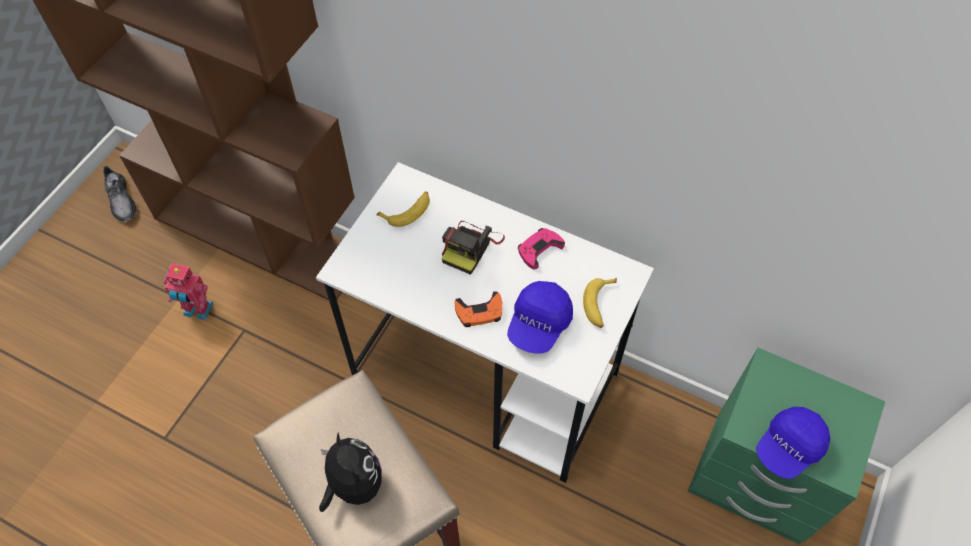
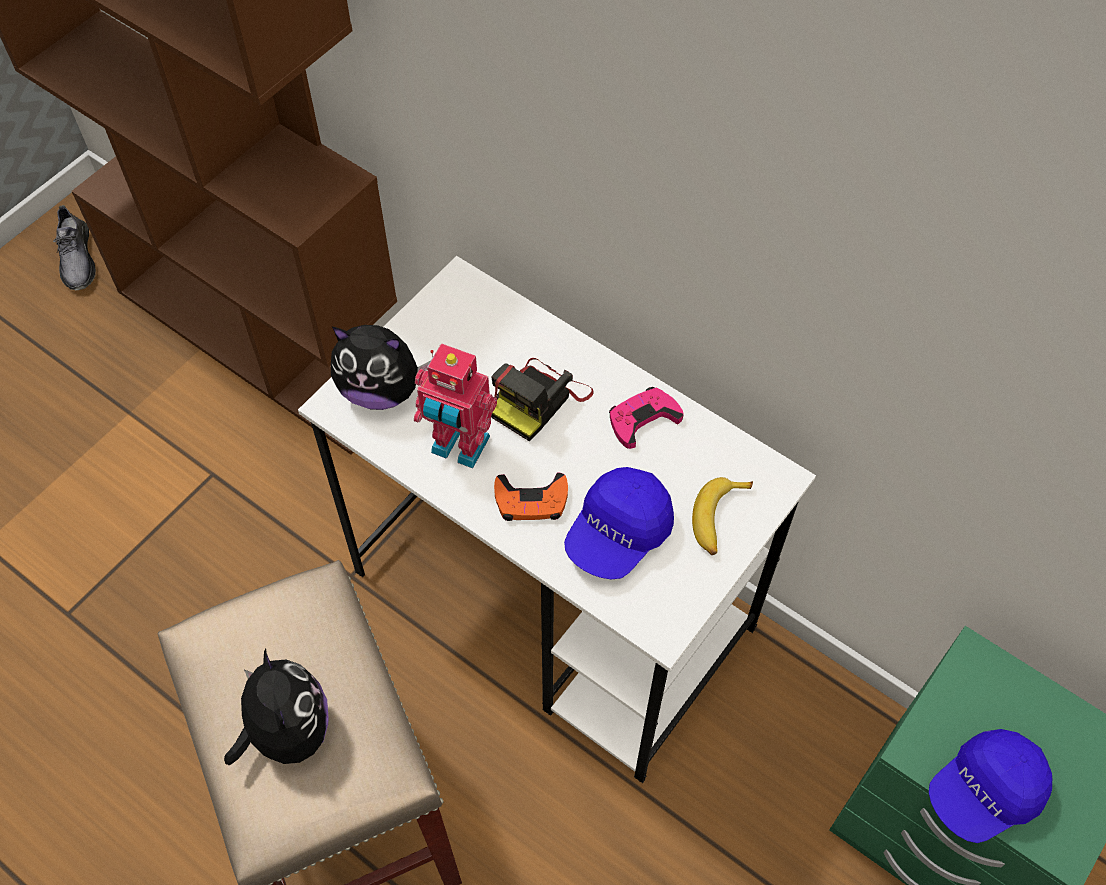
camera: 10 degrees right, 0 degrees up
toy robot [164,264,213,320] -> toy robot moved to [414,343,497,469]
banana [376,192,430,227] -> none
none -> plush toy [331,325,430,410]

